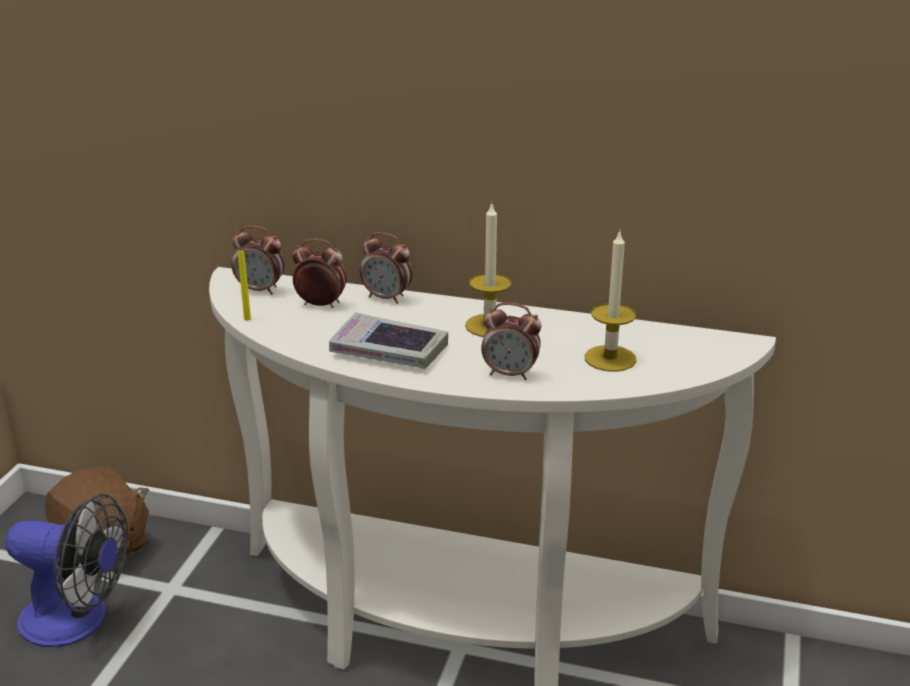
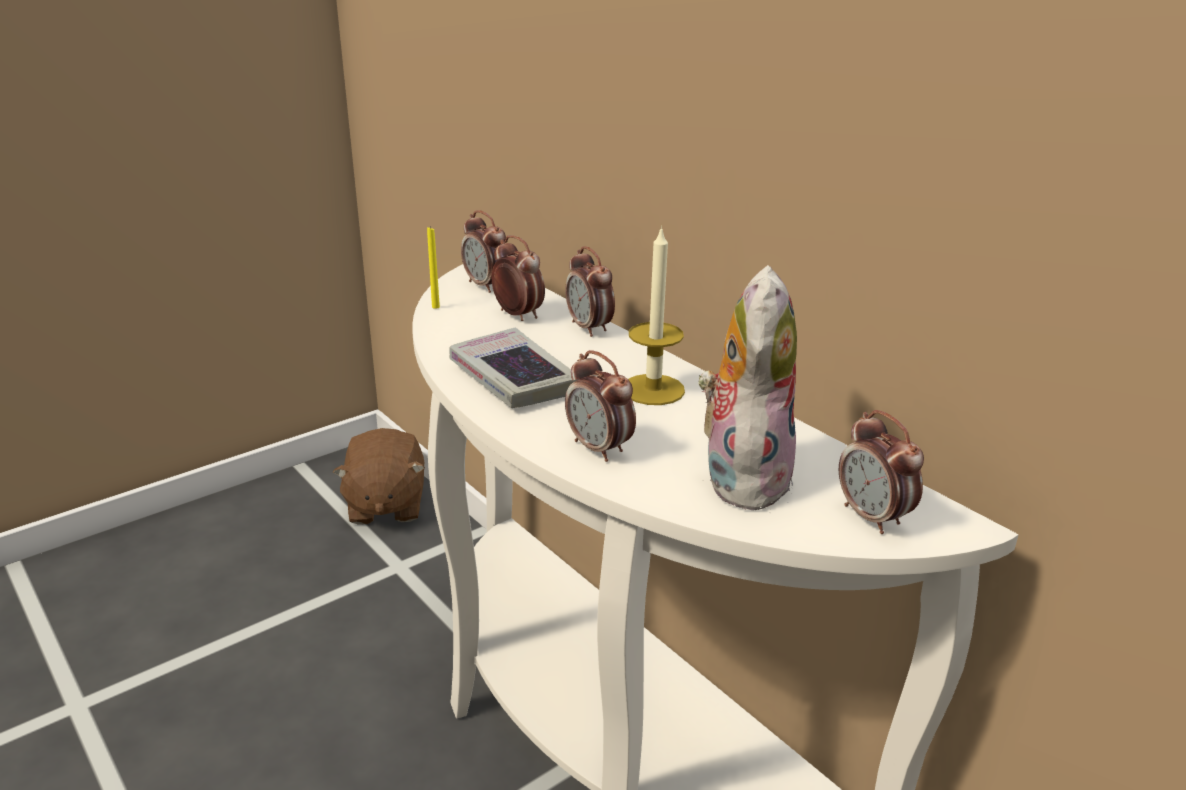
camera: 35 degrees right, 0 degrees up
fan [5,494,128,647] -> none
candle [585,230,636,372] -> plush toy [698,265,797,510]
none -> alarm clock [839,410,924,534]

